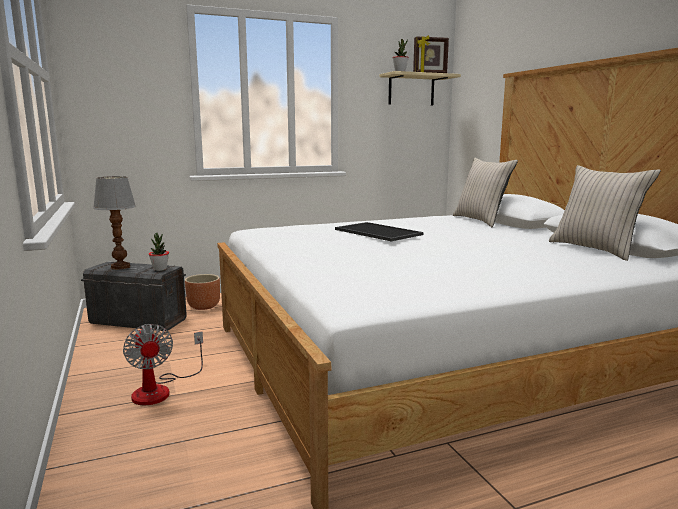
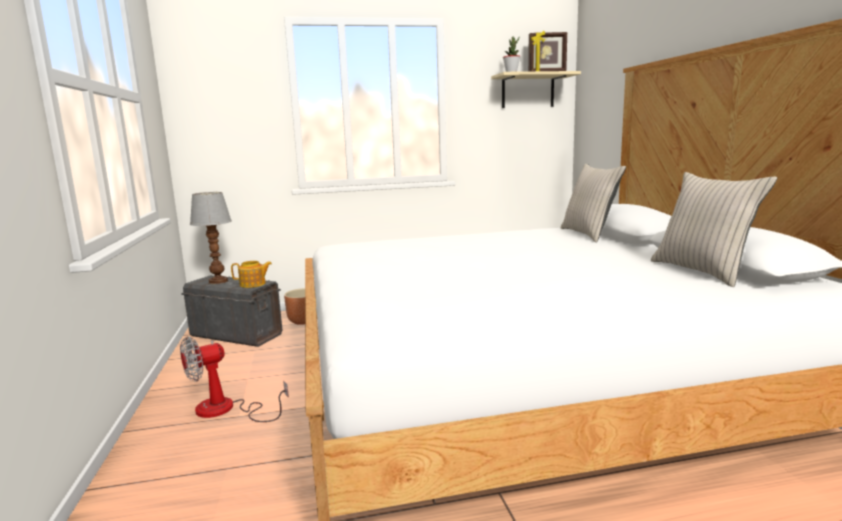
camera: 10 degrees right, 0 degrees up
fan [123,324,203,405] -> fan turned 75 degrees clockwise [180,336,289,422]
potted plant [149,233,169,271] -> teapot [231,261,272,288]
tray [335,222,424,241] -> none

